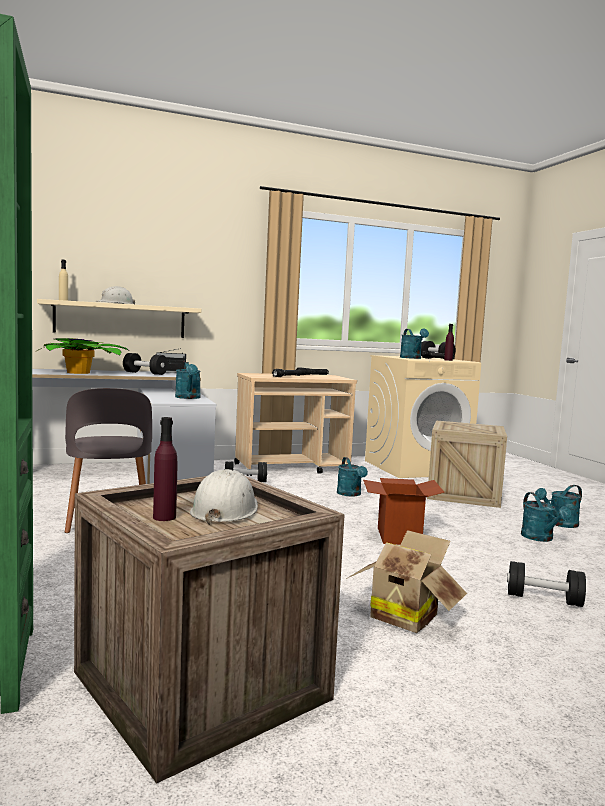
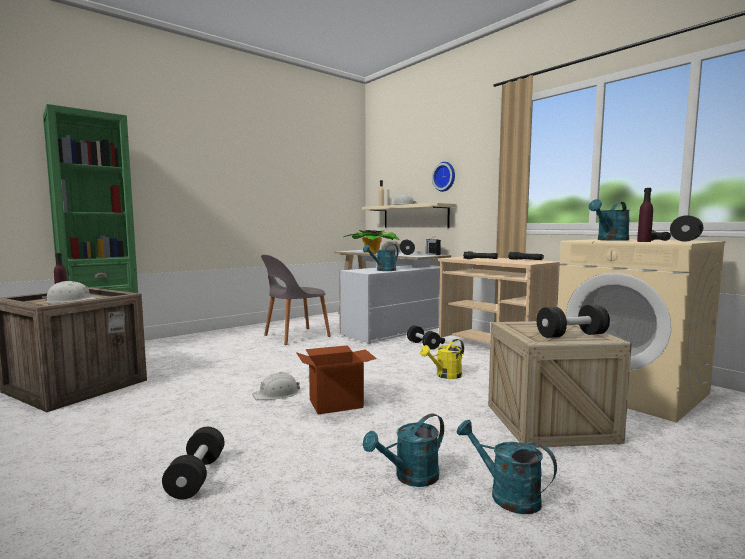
camera: 70 degrees right, 0 degrees up
turquoise watering can [337,457,368,497] -> yellow watering can [420,339,464,379]
cardboard box [346,530,467,633] -> none
none -> white hard hat [252,372,300,400]
none -> wall clock [432,162,455,192]
none -> black dumbbell [537,305,610,338]

